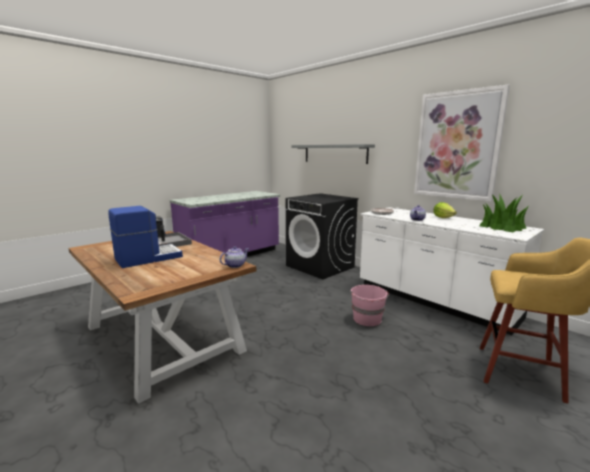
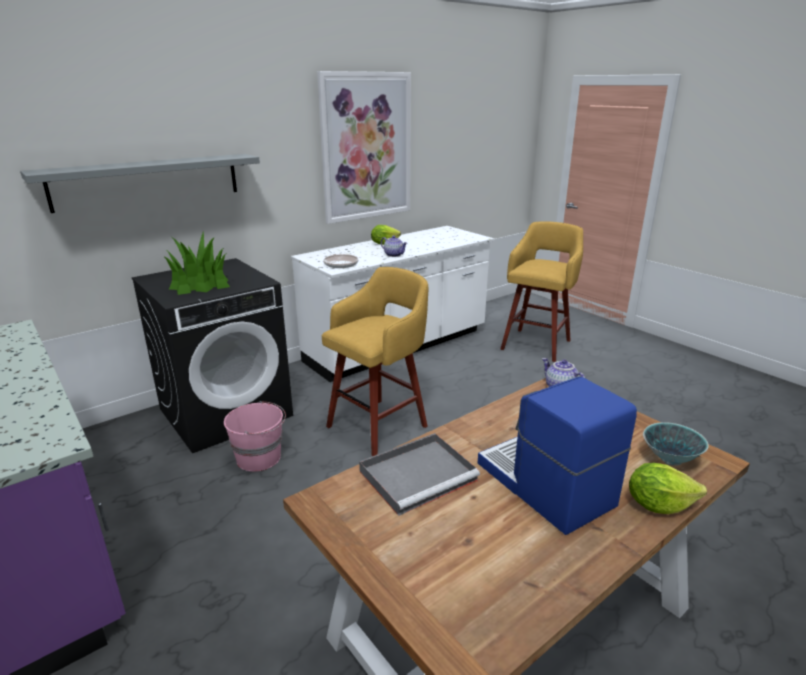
camera: 85 degrees left, 10 degrees up
pink bucket [351,285,389,326] -> pink bucket moved to [224,401,286,471]
potted plant [479,194,529,232] -> potted plant moved to [165,232,230,295]
none -> yellow stool [322,267,428,456]
none -> lettuce [629,463,707,514]
none -> bowl [643,422,709,466]

